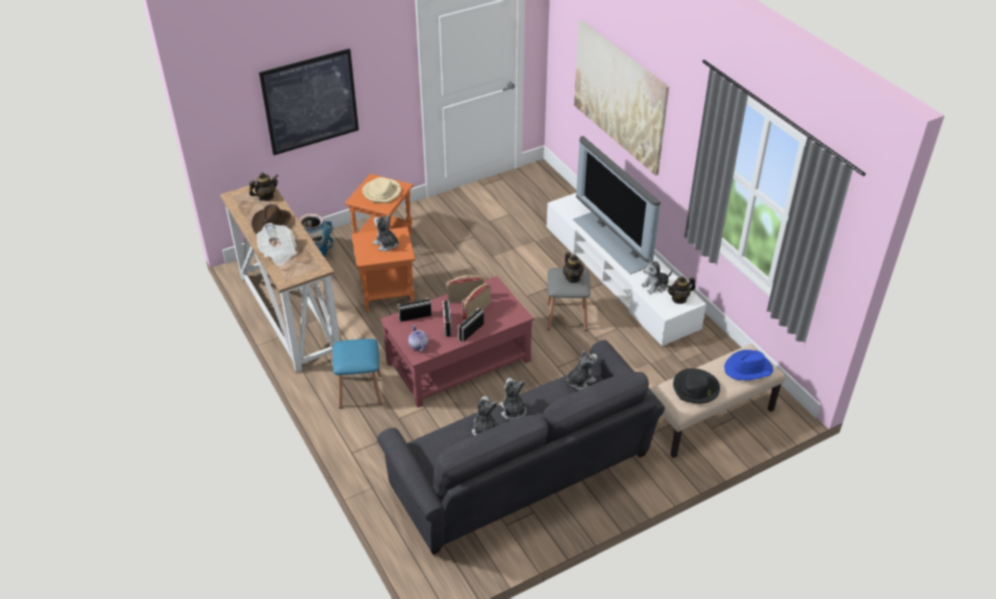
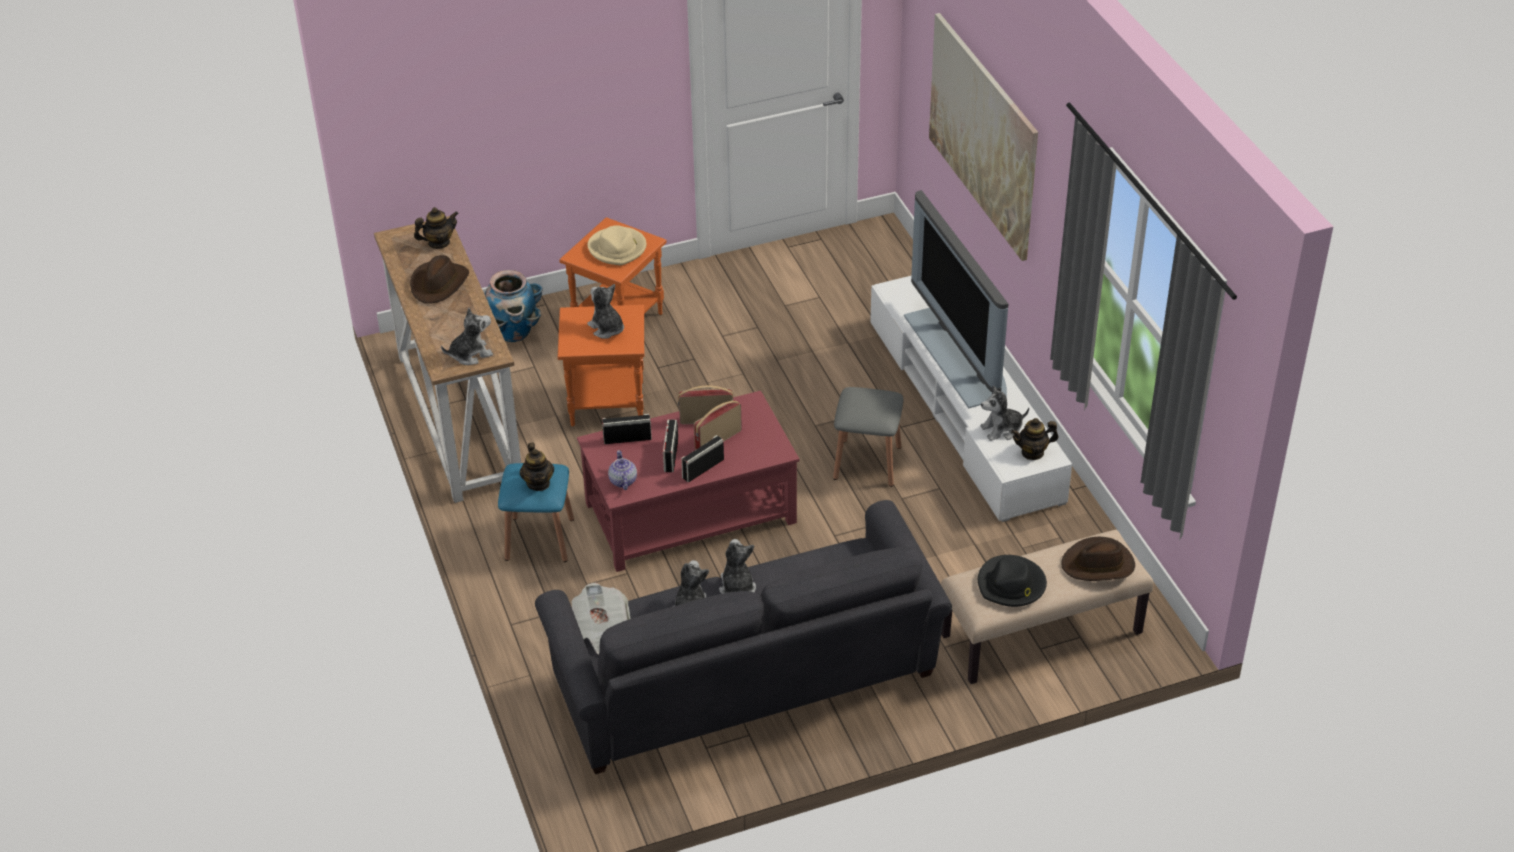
camera: 10 degrees right, 0 degrees up
newspaper [256,223,297,266] -> newspaper moved to [571,583,631,655]
picture [259,49,359,155] -> none
teapot [563,252,584,283] -> teapot moved to [520,443,554,491]
plush toy [565,350,598,390] -> plush toy moved to [441,308,493,365]
blue hat [724,350,773,380] -> brown hat [1061,537,1135,581]

